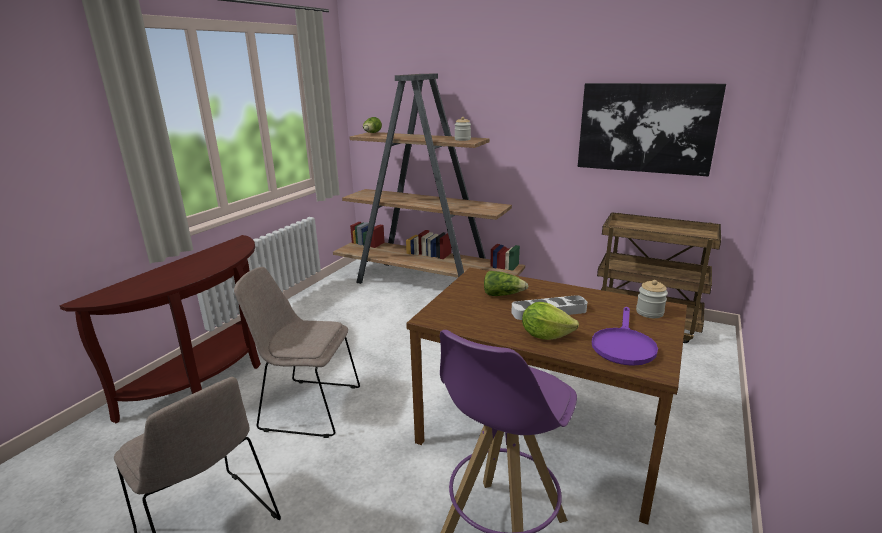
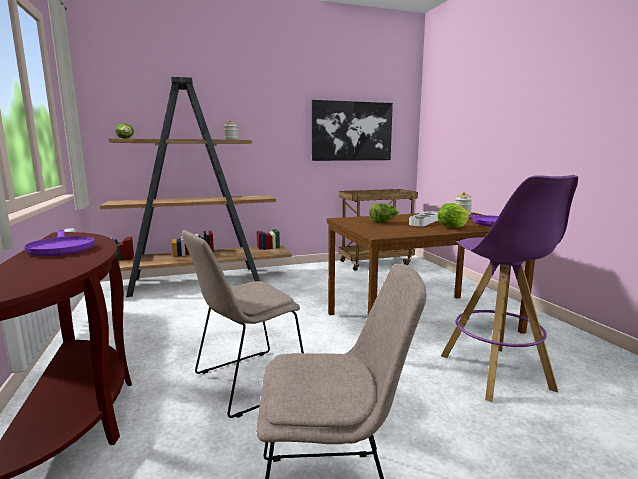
camera: 45 degrees left, 10 degrees down
none -> purple frying pan [24,230,95,256]

